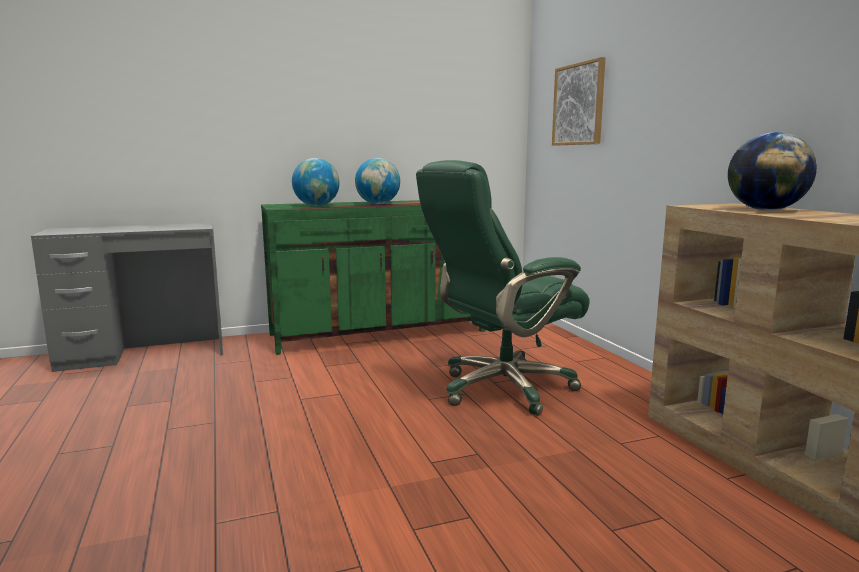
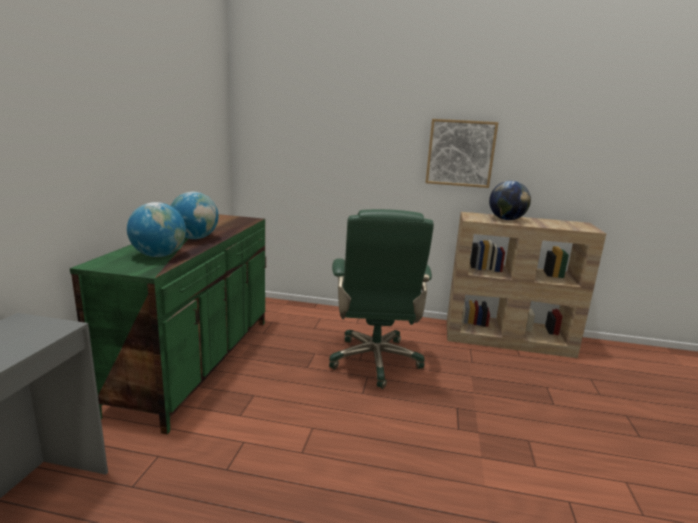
camera: 60 degrees left, 5 degrees up
picture [552,57,605,146] -> picture moved to [426,119,499,188]

